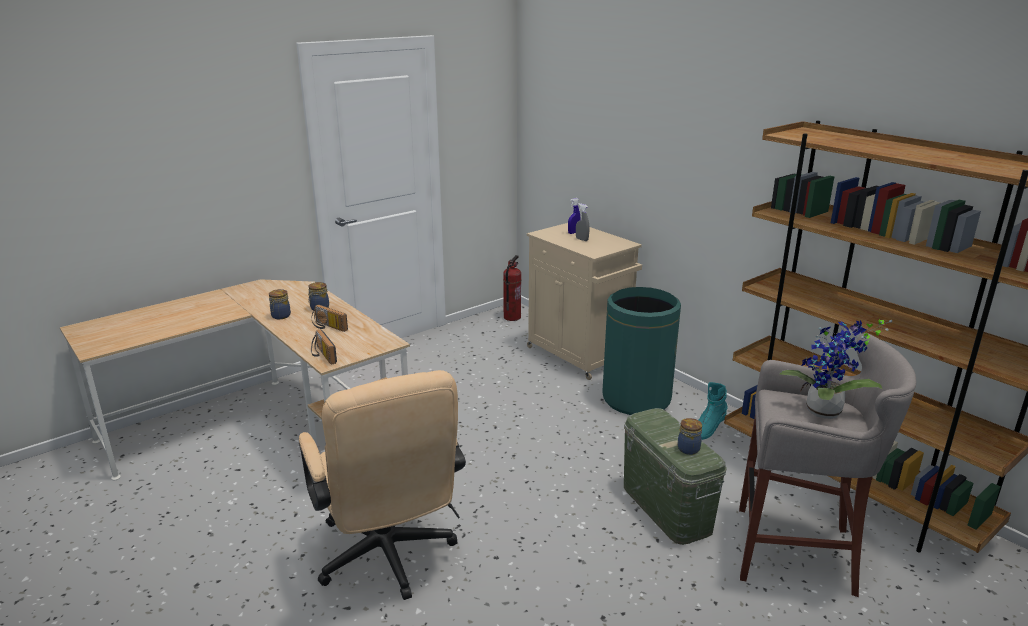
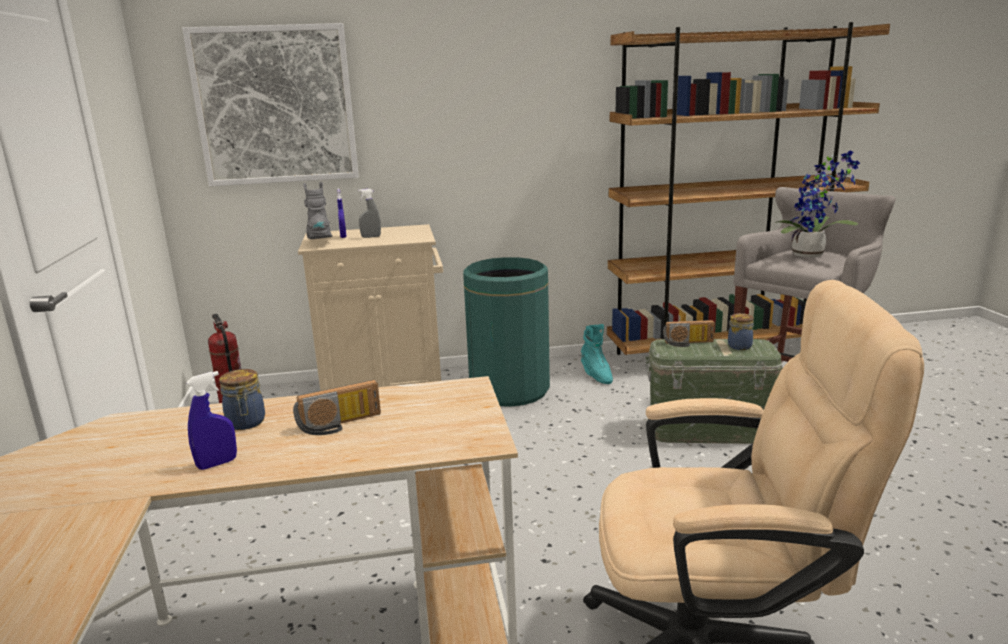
camera: 60 degrees left, 5 degrees down
jar [269,289,291,319] -> blue spray bottle [186,371,237,470]
radio [311,329,337,365] -> radio moved to [663,320,715,347]
none -> picture [182,23,359,186]
none -> grey boot [303,182,333,239]

